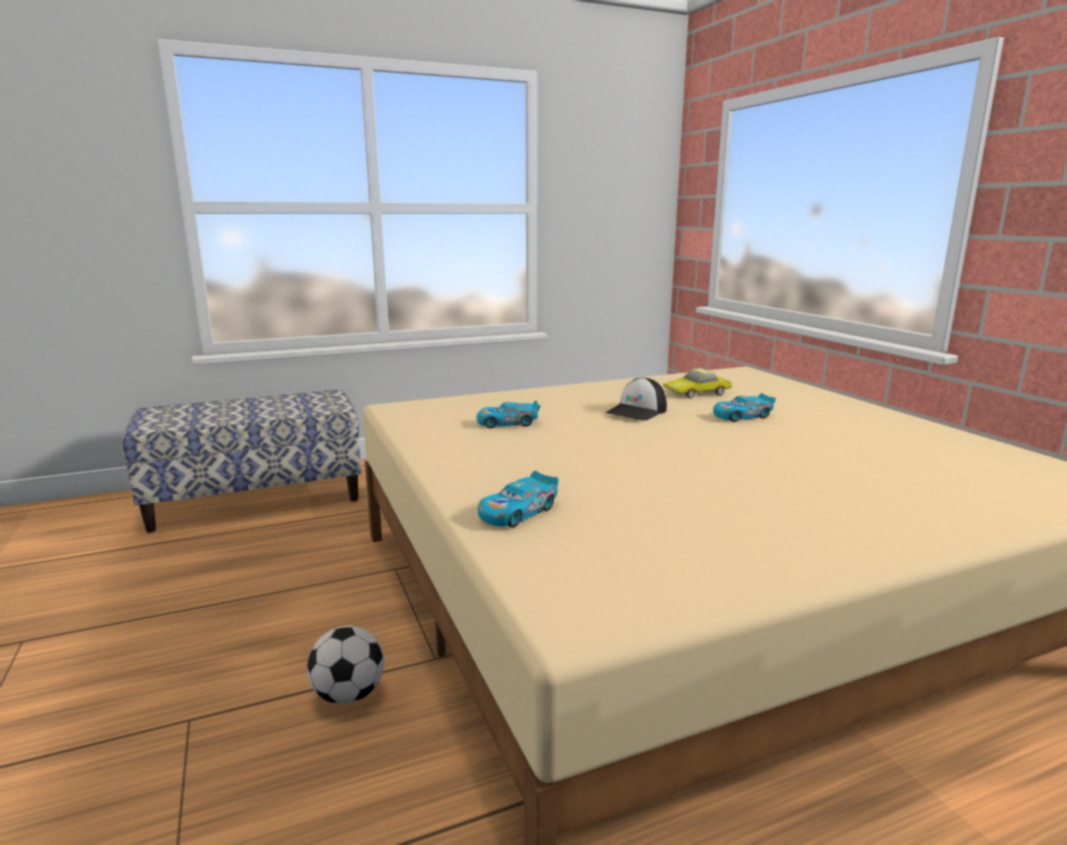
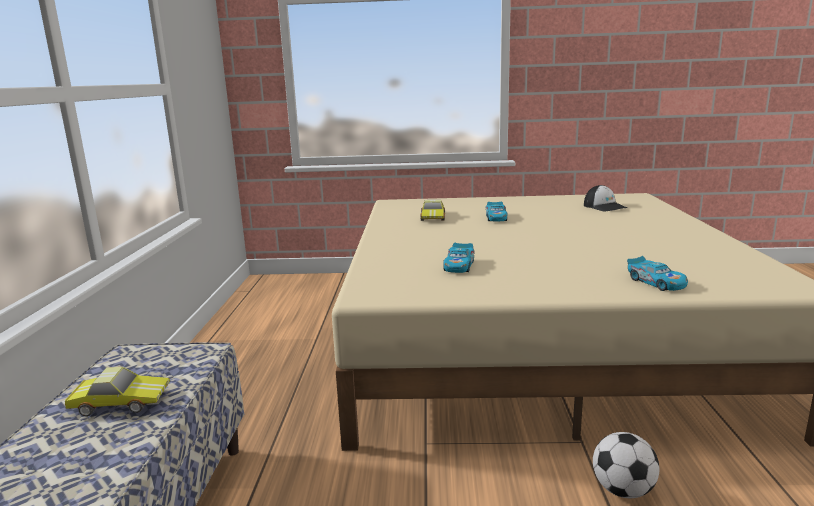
camera: 65 degrees left, 0 degrees up
cap [606,377,667,421] -> cap moved to [584,185,627,212]
none -> toy car [65,367,170,416]

